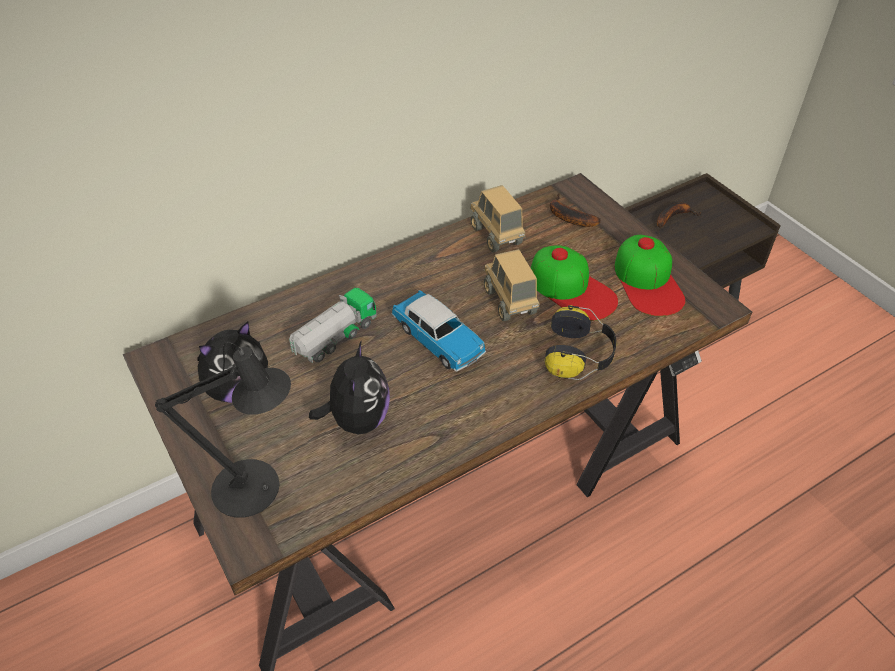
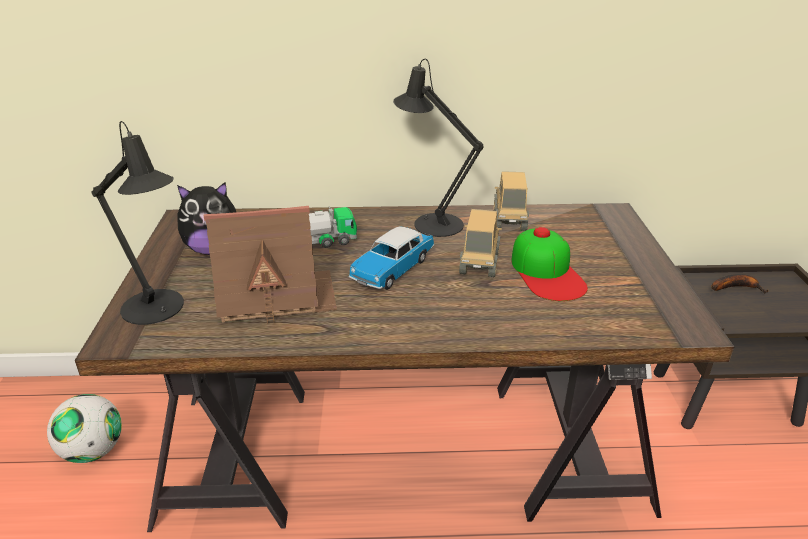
camera: 30 degrees right, 15 degrees down
plush toy [309,340,390,434] -> toy house [204,206,337,324]
toy car [392,290,486,372] -> toy car turned 45 degrees clockwise [349,226,434,290]
headphones [545,305,616,380] -> none
banana [550,193,601,227] -> none
cap [614,235,685,316] -> none
none -> football [47,394,122,463]
none -> black table lamp [393,59,484,237]

